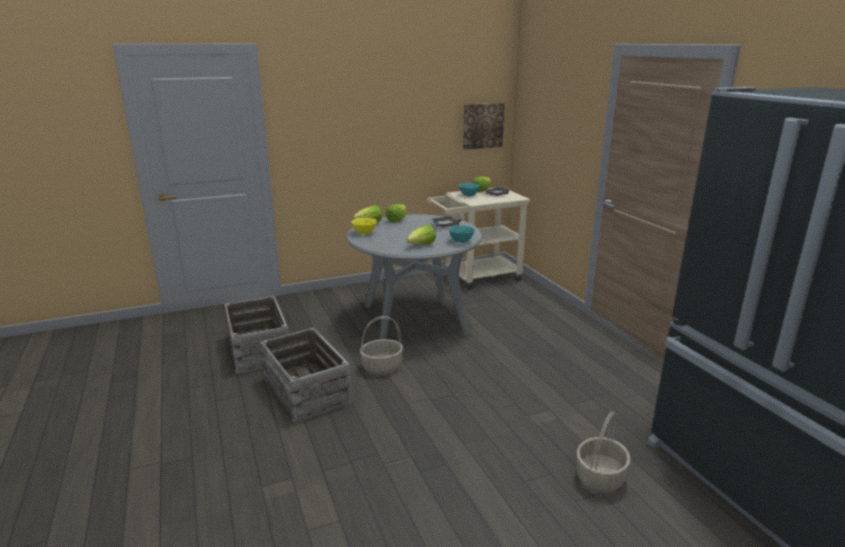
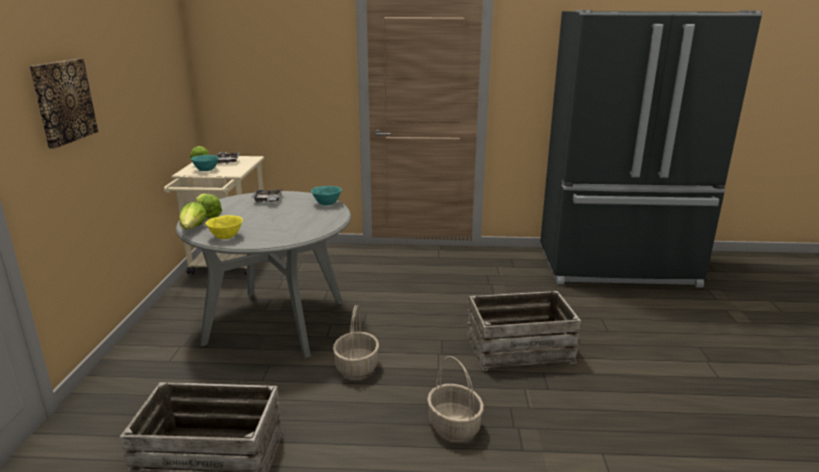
camera: 65 degrees left, 0 degrees up
crate [261,328,352,423] -> crate moved to [467,291,581,371]
lettuce [406,225,436,244] -> none
picture [463,103,505,149] -> picture moved to [29,59,98,148]
basket [577,412,631,492] -> basket moved to [427,356,484,440]

